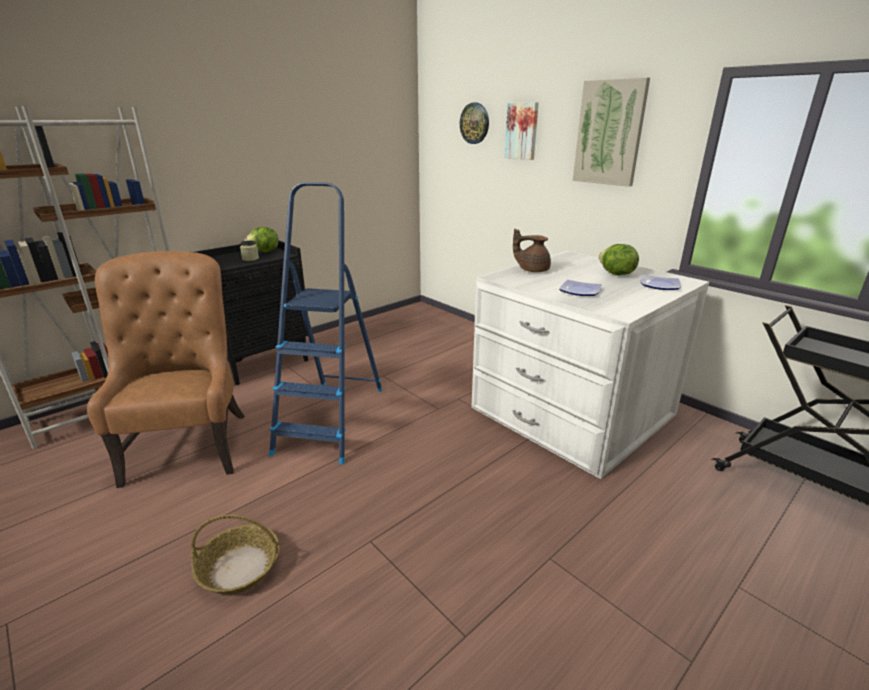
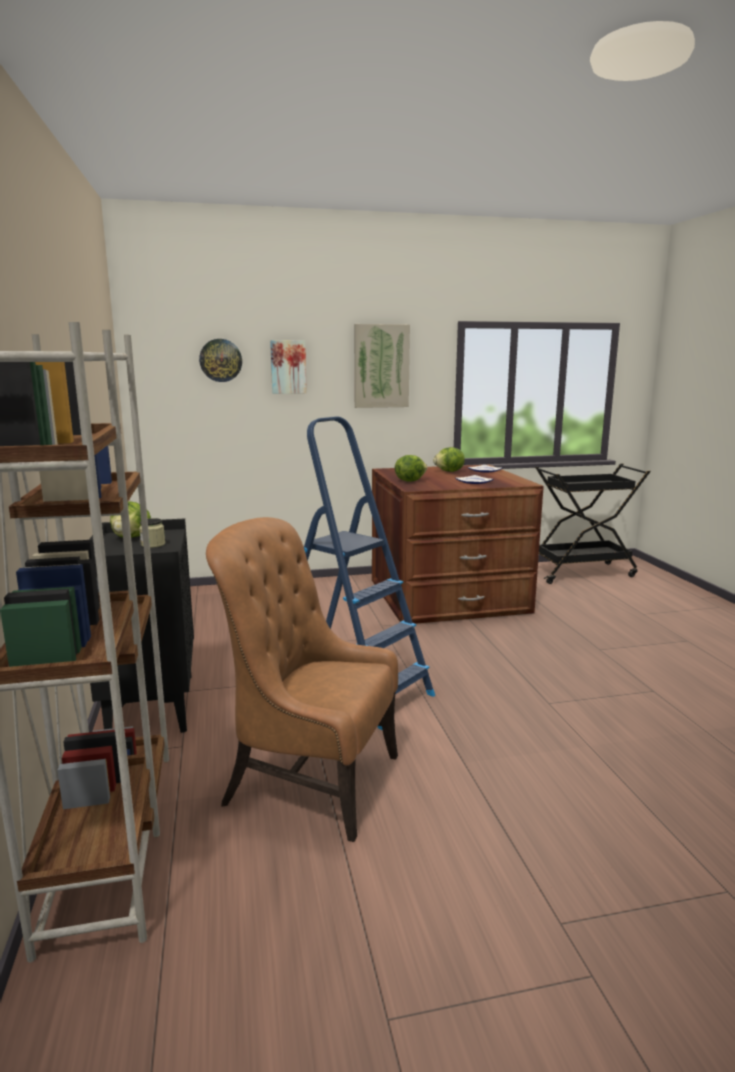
camera: 60 degrees left, 10 degrees down
basket [191,515,279,595] -> none
white dresser [472,251,709,479] -> brown dresser [372,465,544,624]
brown teapot [513,228,551,272] -> lettuce [395,455,427,481]

